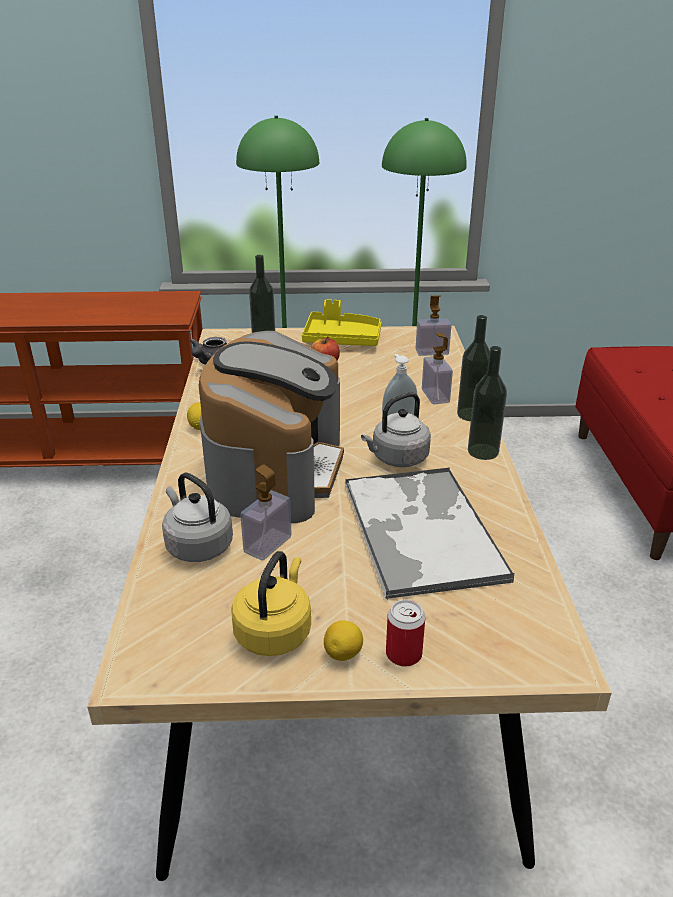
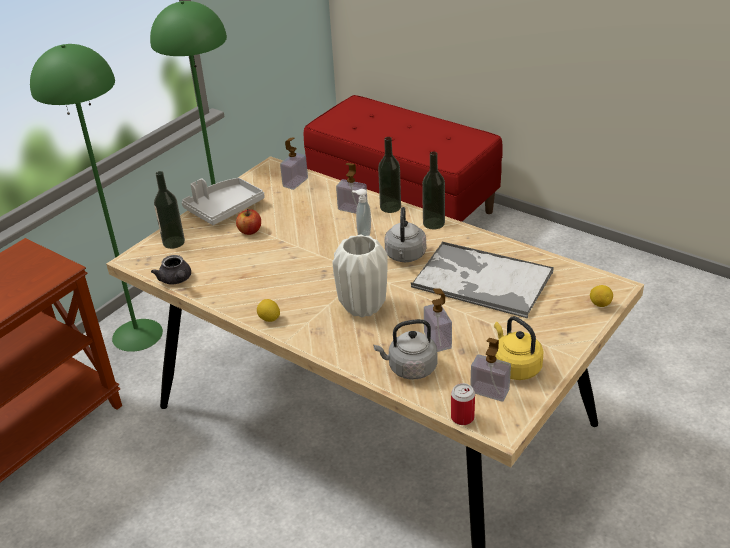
camera: 50 degrees left, 5 degrees up
coffee machine [199,331,344,523] -> white vase [332,234,388,317]
yellow tray [302,299,381,346] -> grey tray [182,178,265,225]
lemon [324,620,363,661] -> lemon moved to [590,285,613,307]
can [386,600,425,667] -> can moved to [451,383,475,425]
none -> soap dispenser [470,338,511,402]

